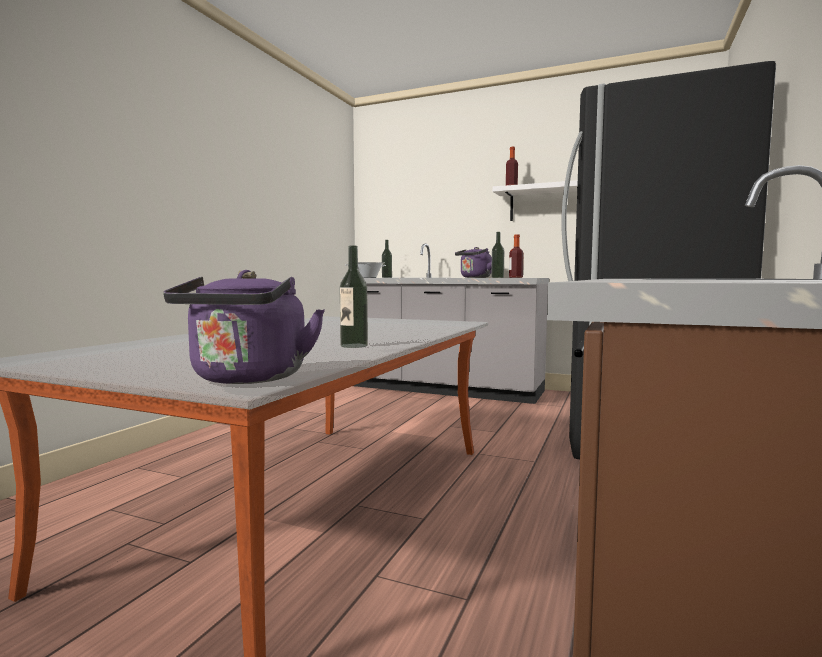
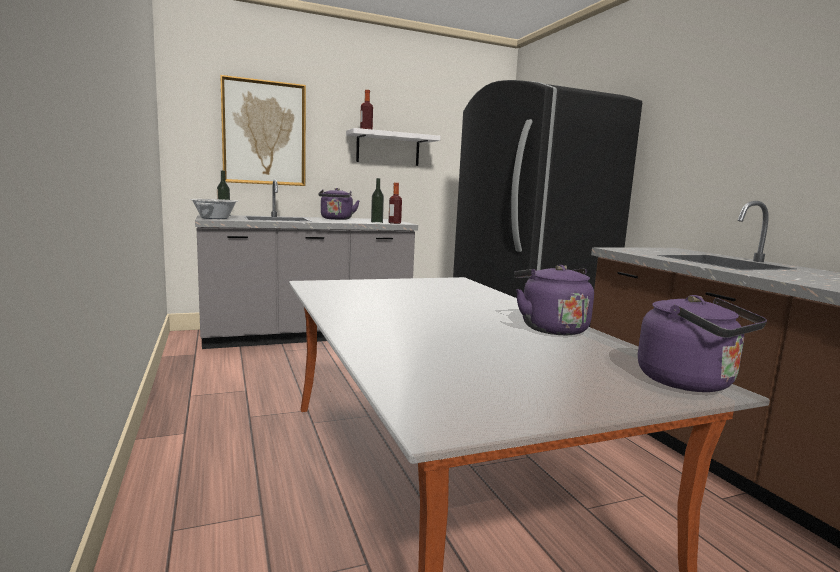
camera: 45 degrees left, 5 degrees up
bottle [340,246,368,348] -> purple kettle [514,265,594,335]
none -> picture [220,75,306,186]

